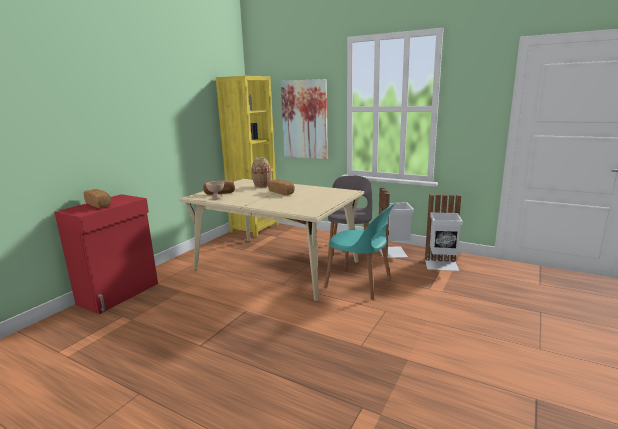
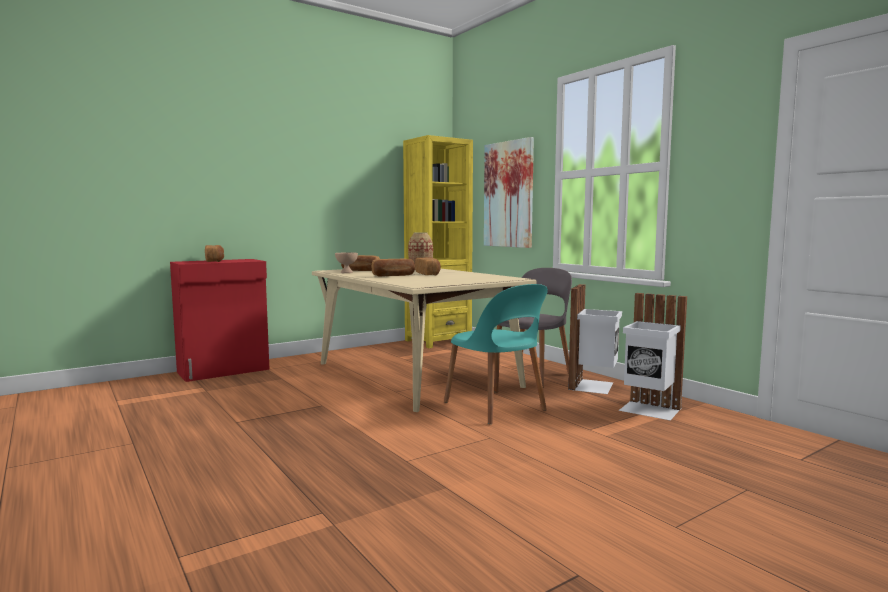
camera: 25 degrees right, 10 degrees down
none -> bread [372,259,415,276]

